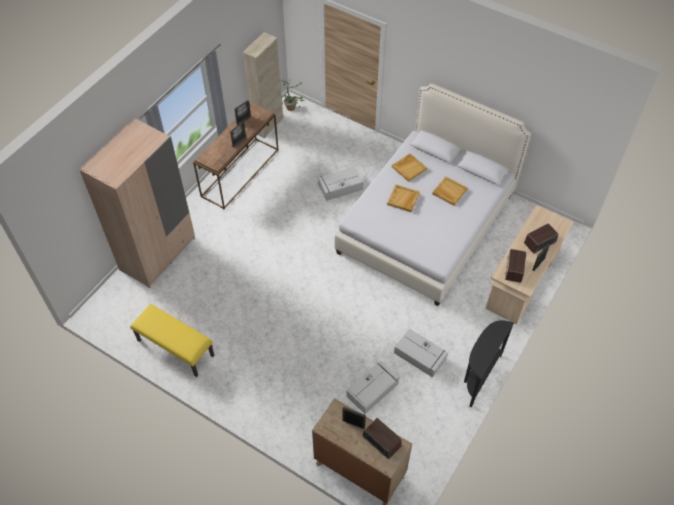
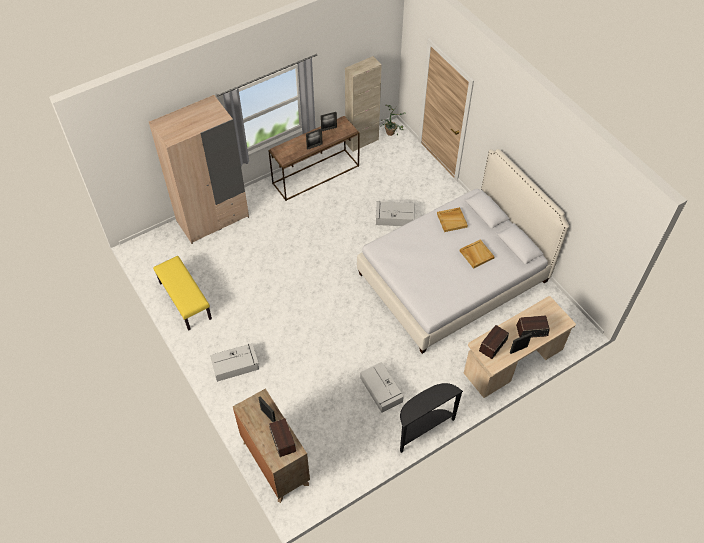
camera: 25 degrees right, 0 degrees up
grey storage box [347,360,399,414] -> grey storage box moved to [210,343,259,382]
beige tray [387,185,420,212] -> none

